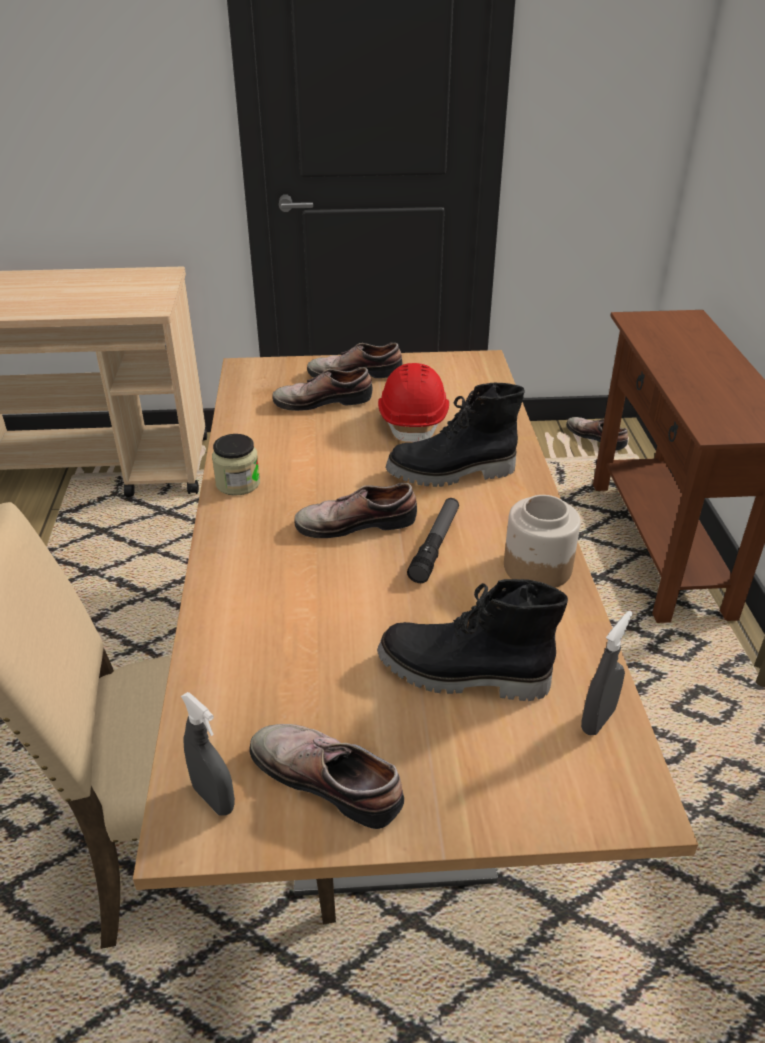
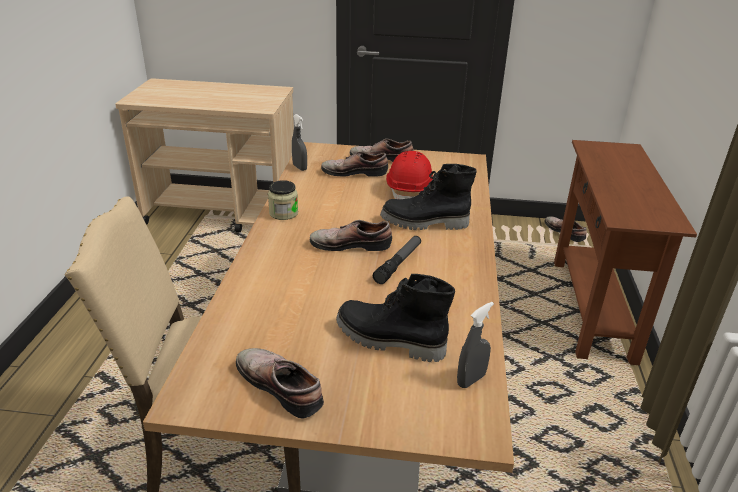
camera: 10 degrees right, 5 degrees down
grey spray bottle [181,692,235,816] -> grey spray bottle moved to [292,114,307,171]
jar [504,495,581,588] -> none

